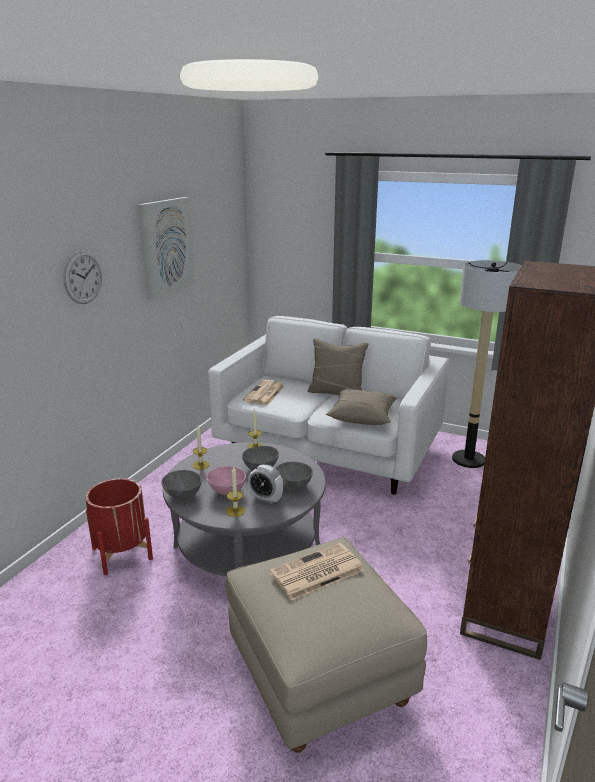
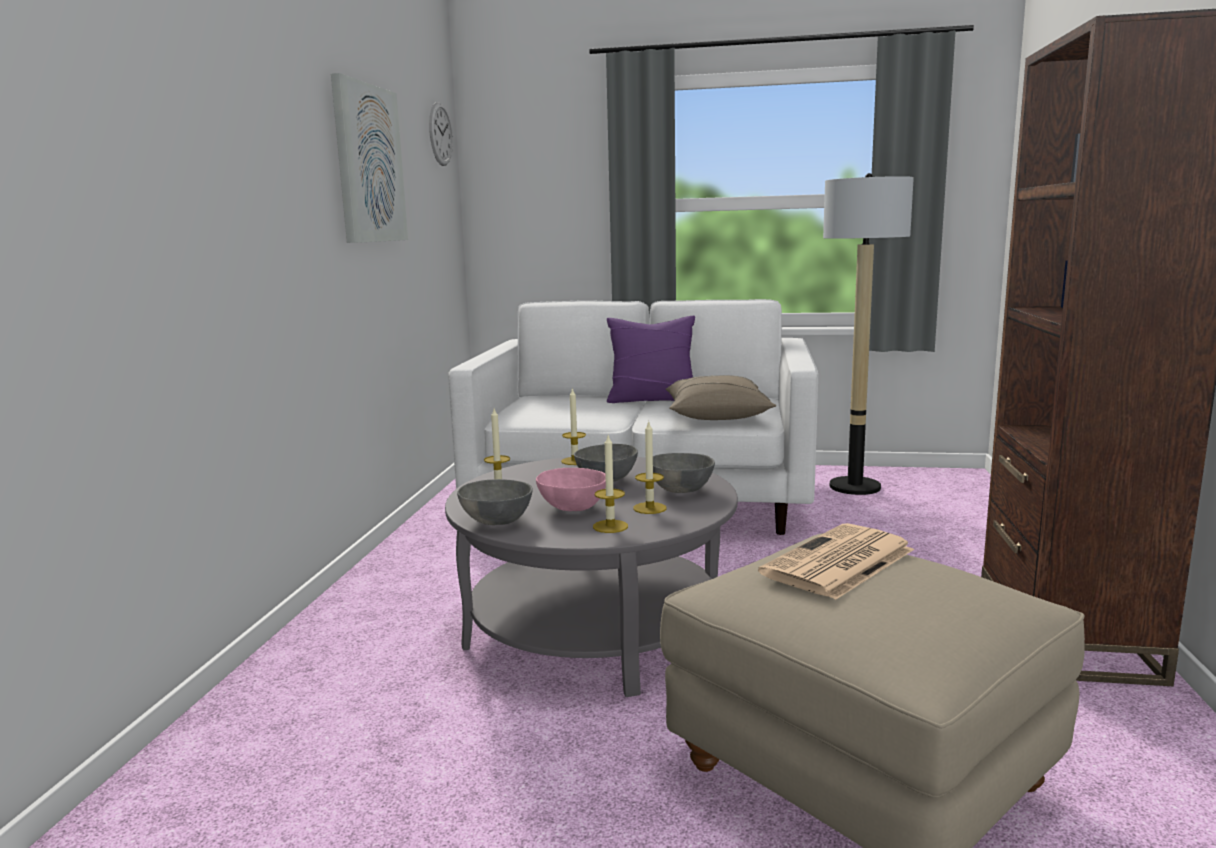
camera: 15 degrees left, 10 degrees down
wall clock [63,251,102,304] -> wall clock moved to [429,102,453,166]
red planter [85,478,153,575] -> none
newspaper [243,380,285,405] -> none
alarm clock [248,465,283,504] -> candle [633,421,667,514]
beige pillow [308,339,368,395] -> purple pillow [607,316,695,403]

